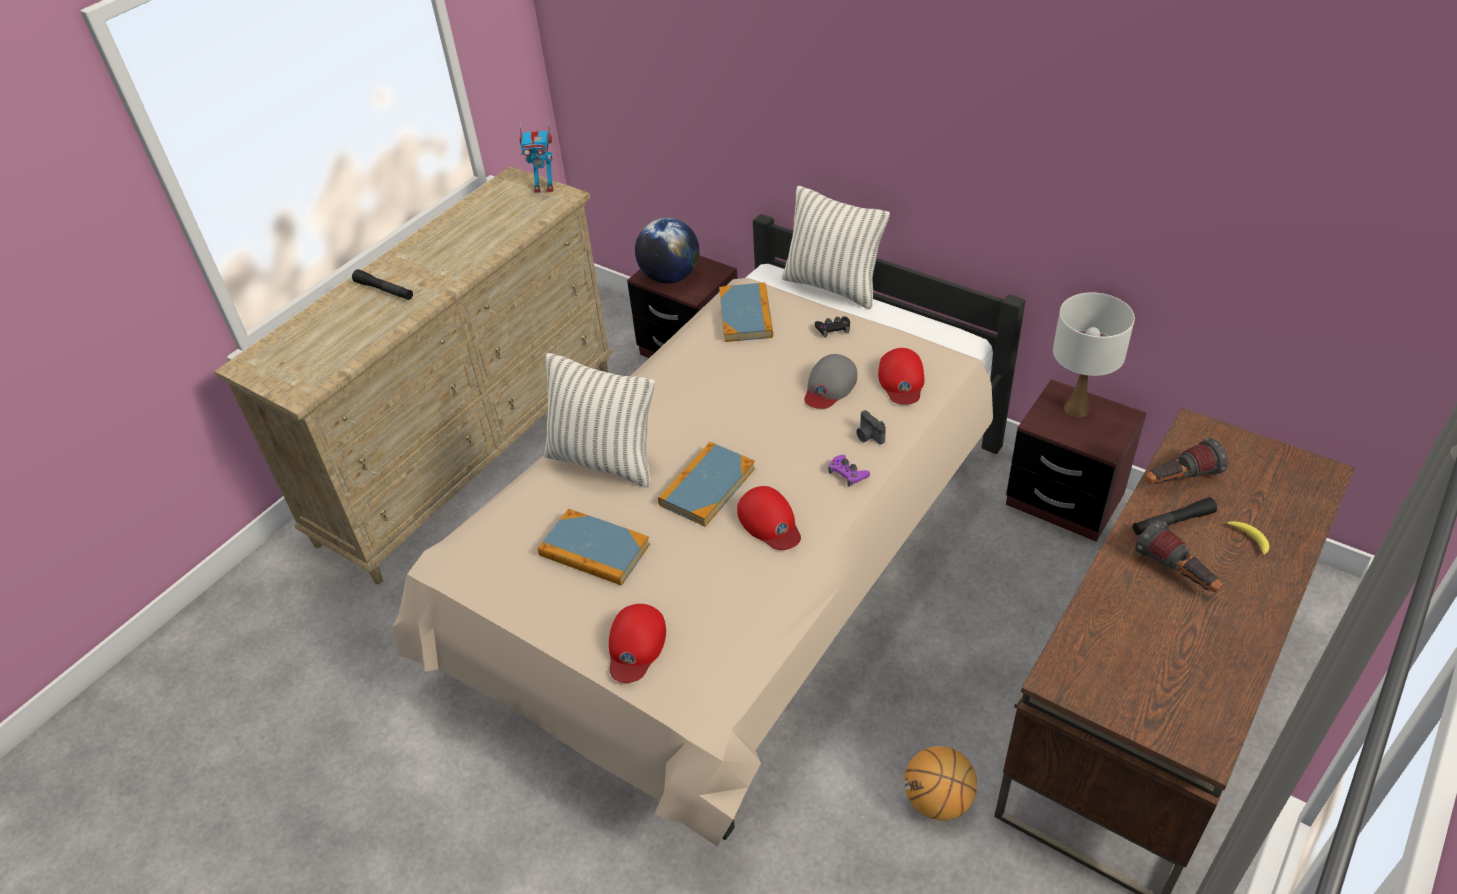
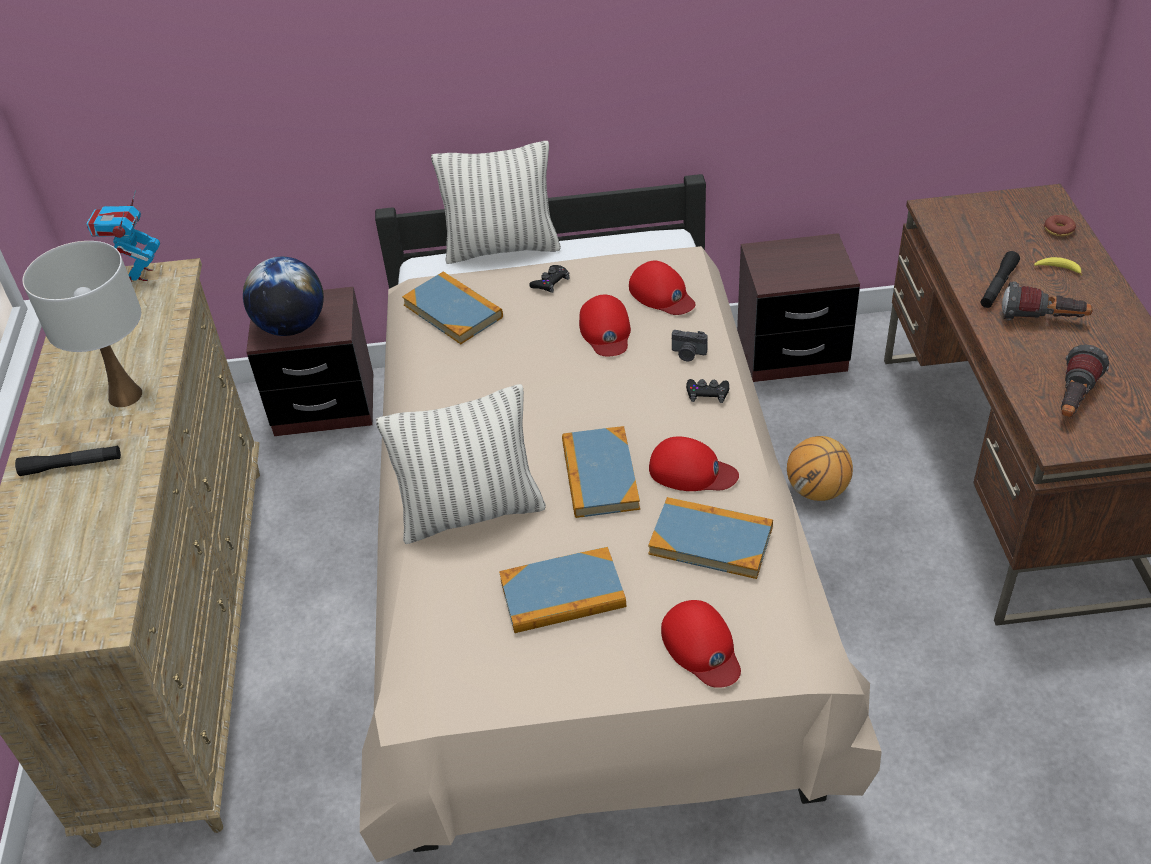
camera: 40 degrees left, 0 degrees up
toy robot [519,117,554,193] -> toy robot turned 135 degrees clockwise [87,190,160,281]
grey cap [804,354,857,409] -> red cap [579,295,631,356]
purple game controller [828,455,870,487] -> black game controller [686,379,729,403]
basketball [904,746,977,821] -> basketball moved to [787,436,853,501]
white table lamp [1053,292,1135,417] -> white table lamp moved to [23,241,142,407]
flashlight [1145,438,1228,484] -> flashlight moved to [1061,345,1109,417]
none -> book [648,497,773,579]
none -> donut [1044,215,1076,237]

